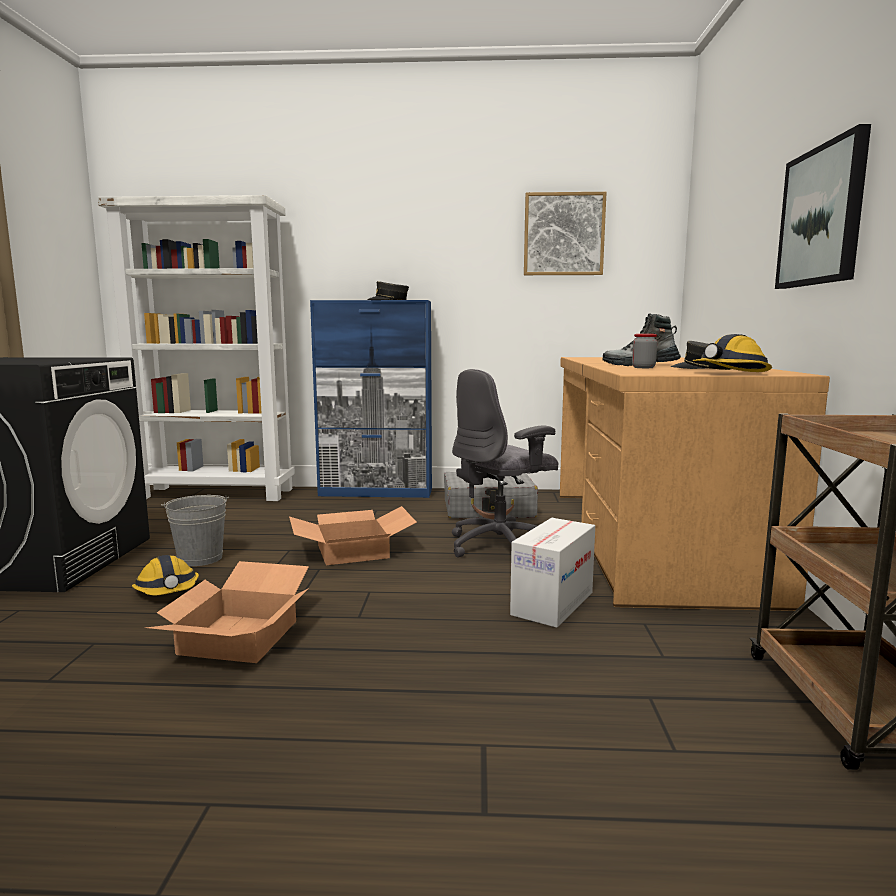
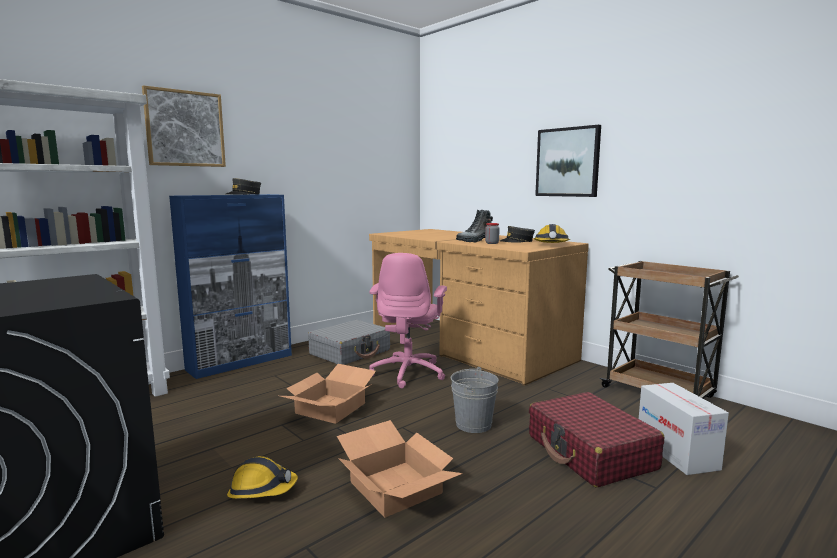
camera: 45 degrees left, 0 degrees up
grey bucket [161,495,229,566] -> grey bucket moved to [451,367,499,433]
grey office chair [452,369,558,558] -> pink office chair [369,253,447,388]
cardboard box [510,518,595,628] -> cardboard box moved to [639,383,729,475]
picture [524,192,606,275] -> picture moved to [142,85,226,167]
none -> red suitcase [529,392,664,488]

